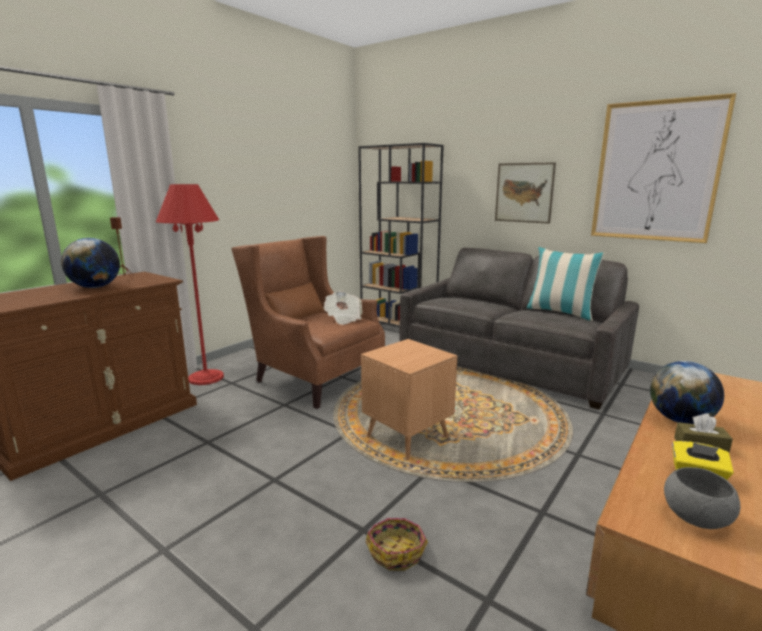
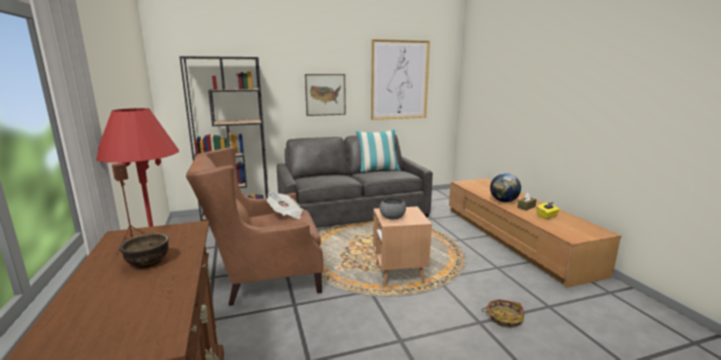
camera: 55 degrees left, 0 degrees up
globe [61,238,120,288] -> brown bowl [119,233,169,268]
grey bowl [664,467,740,529] -> grey bowl moved to [380,197,406,220]

